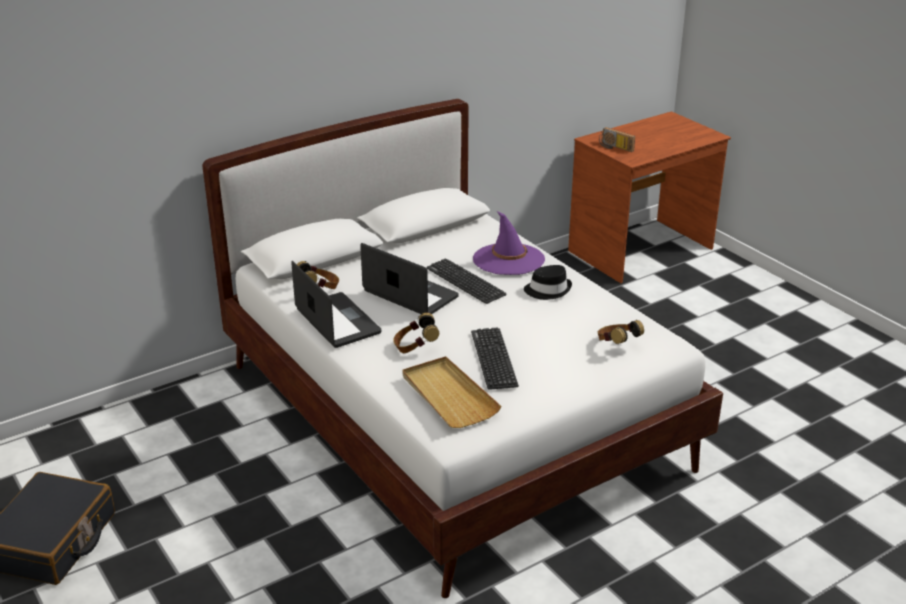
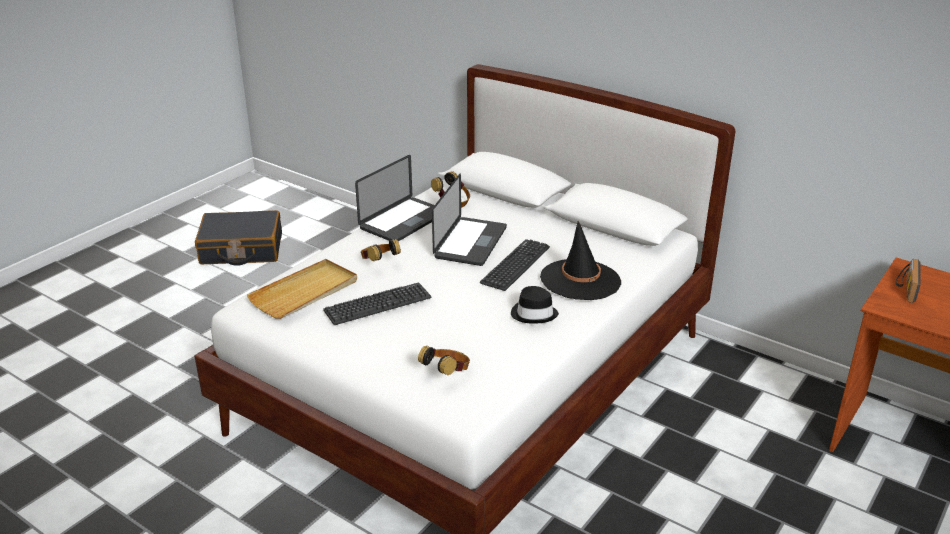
camera: 70 degrees right, 0 degrees up
purple hat [473,211,545,275] -> black hat [540,221,621,300]

